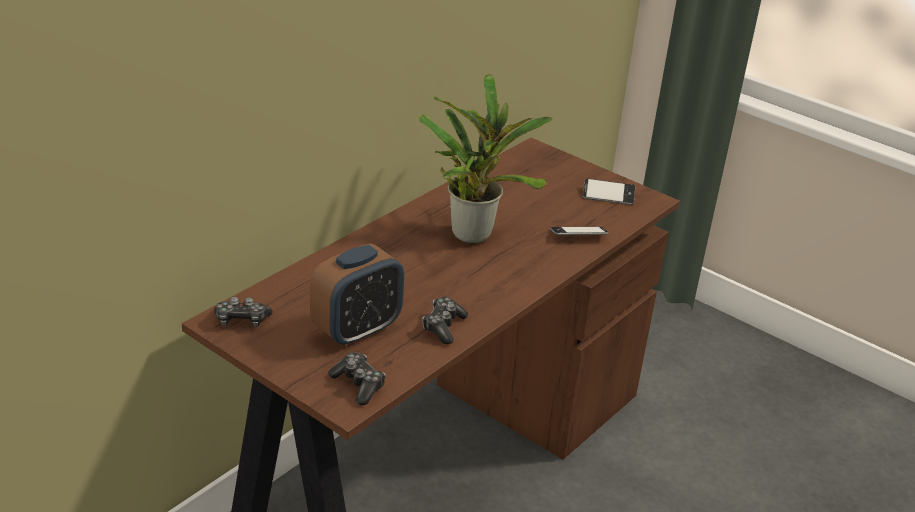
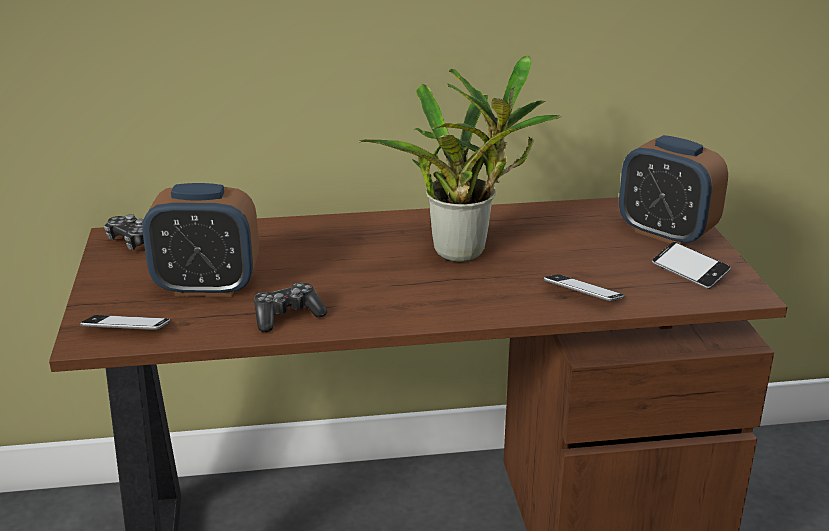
camera: 45 degrees right, 5 degrees down
game controller [328,352,386,405] -> phone [80,315,170,330]
none -> alarm clock [619,135,728,245]

